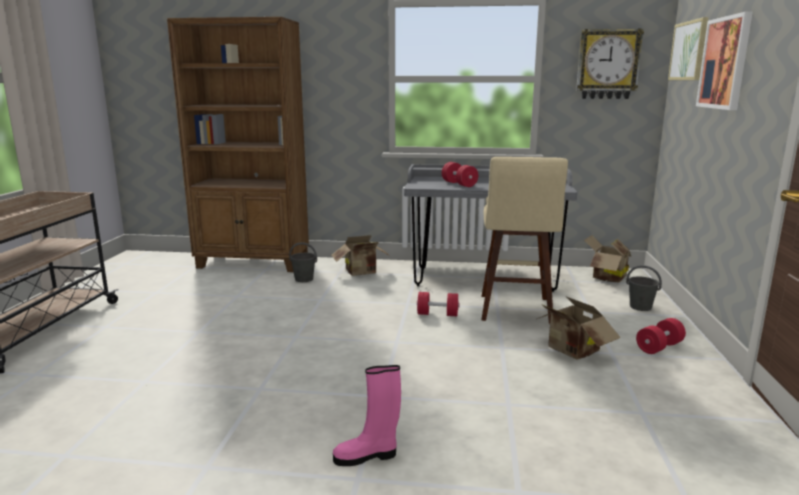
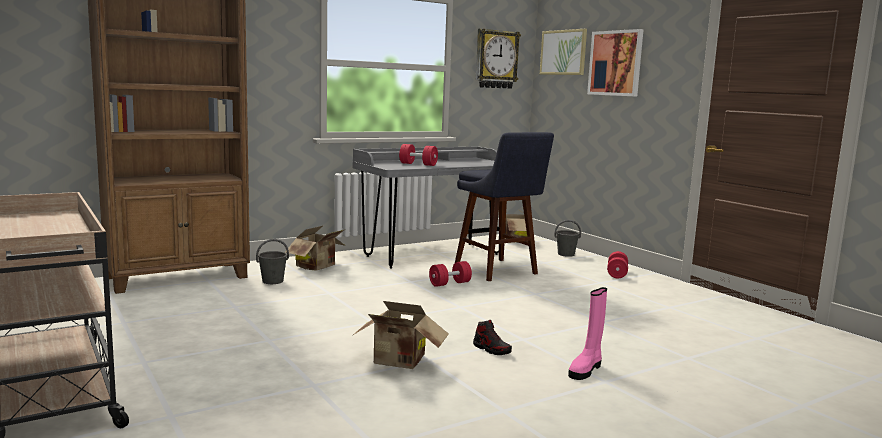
camera: 40 degrees left, 5 degrees down
beige stool [481,157,568,324] -> blue stool [455,132,554,281]
cardboard box [537,296,621,360] -> cardboard box moved to [352,301,449,369]
none -> shoe [473,320,512,355]

